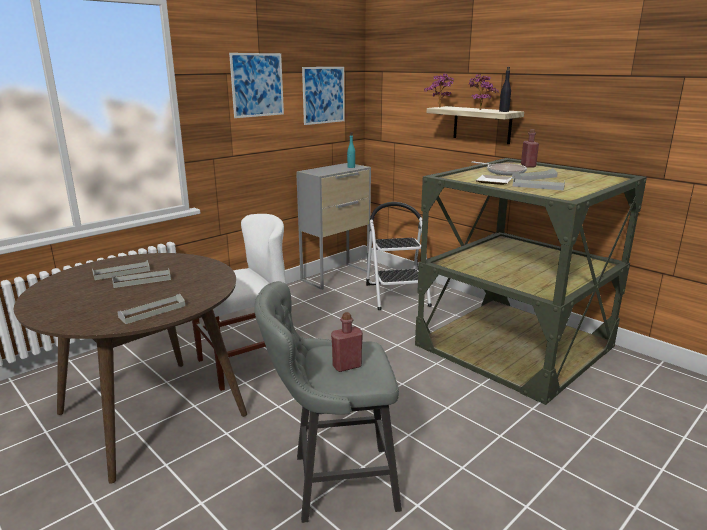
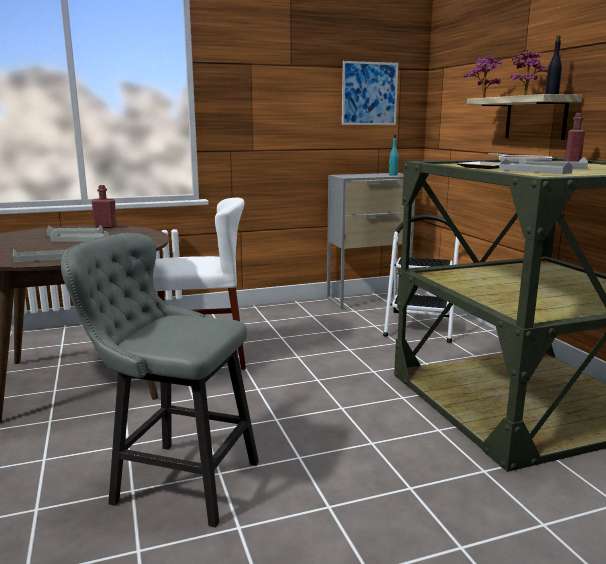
camera: 25 degrees right, 5 degrees down
picture [229,53,284,118] -> none
red bottle [331,312,363,372] -> red bottle moved to [92,185,117,228]

